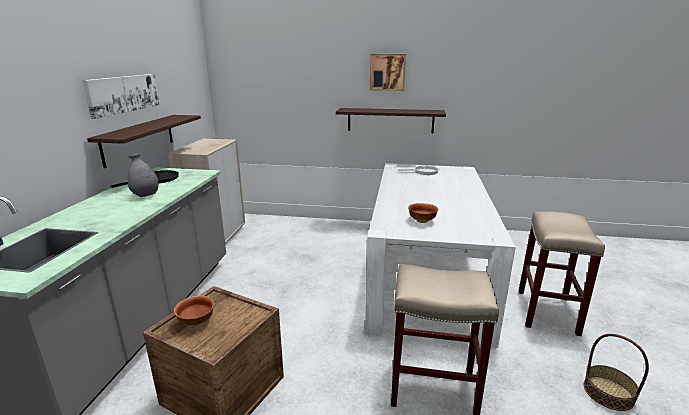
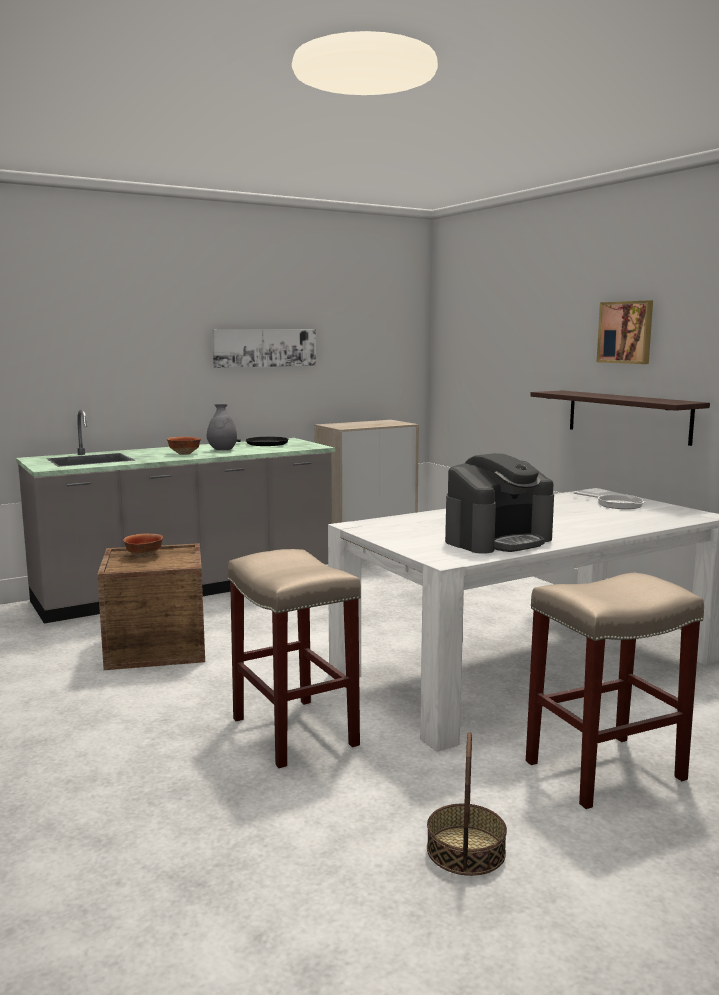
camera: 50 degrees right, 10 degrees down
shelf [87,115,201,168] -> none
bowl [408,203,438,223] -> bowl moved to [167,437,201,455]
none -> coffee machine [445,453,554,554]

